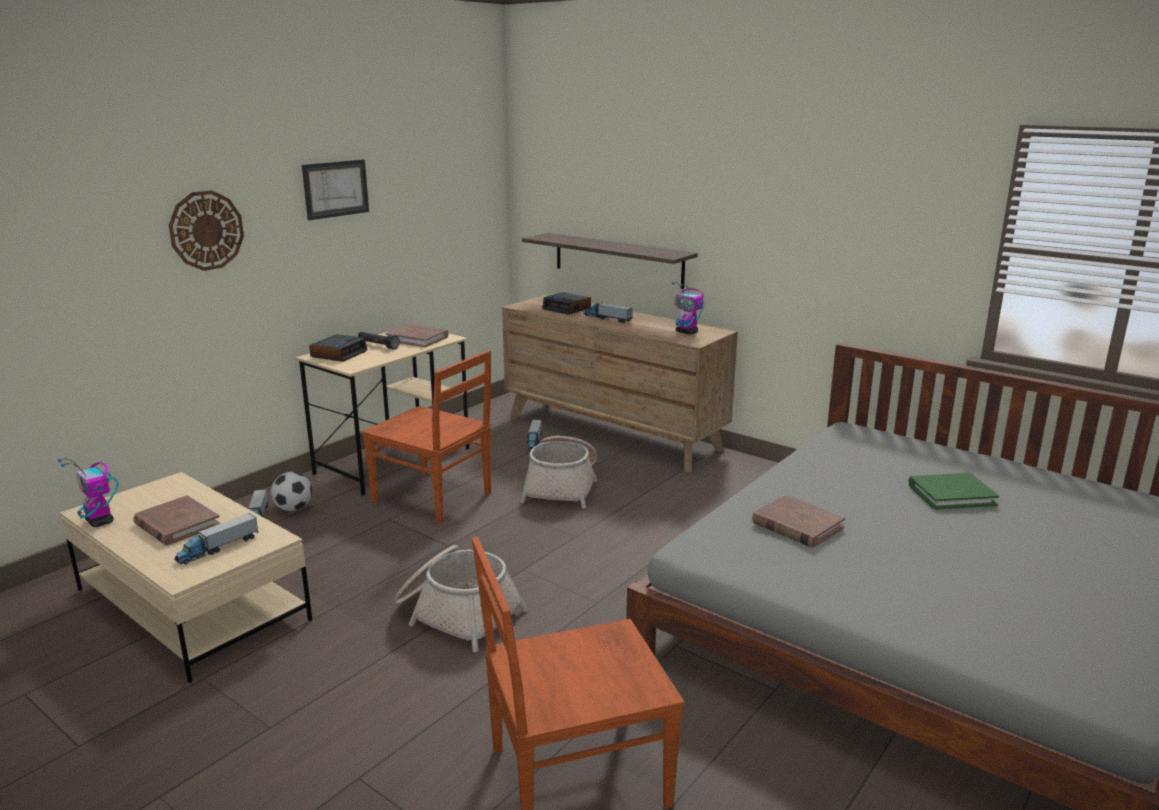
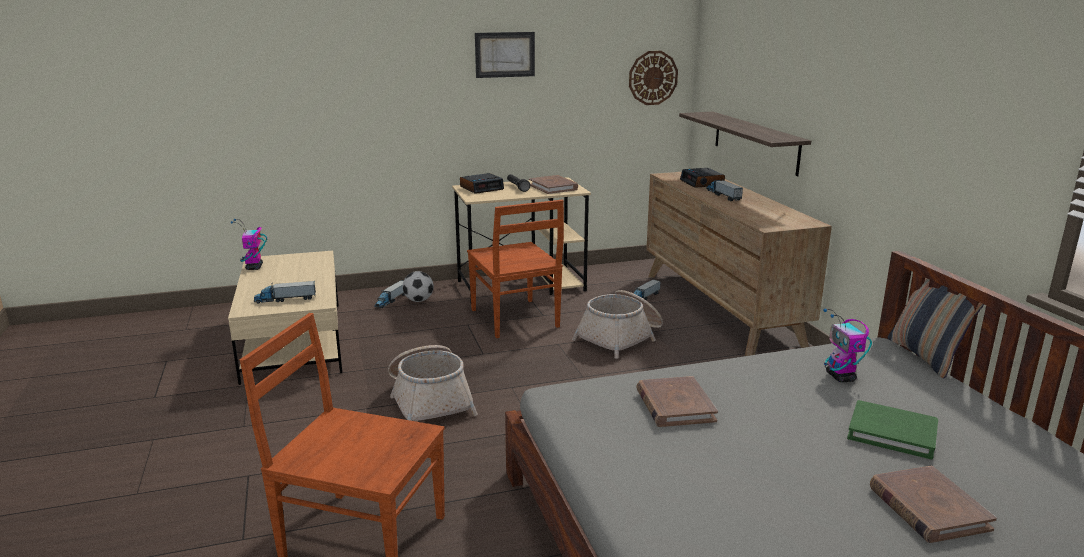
camera: 35 degrees right, 0 degrees up
brown book [133,495,221,546] -> brown book moved to [870,466,997,543]
wall clock [169,190,244,271] -> wall clock moved to [629,51,678,105]
toy robot [672,282,704,335] -> toy robot moved to [823,309,872,382]
none -> pillow [888,278,984,379]

